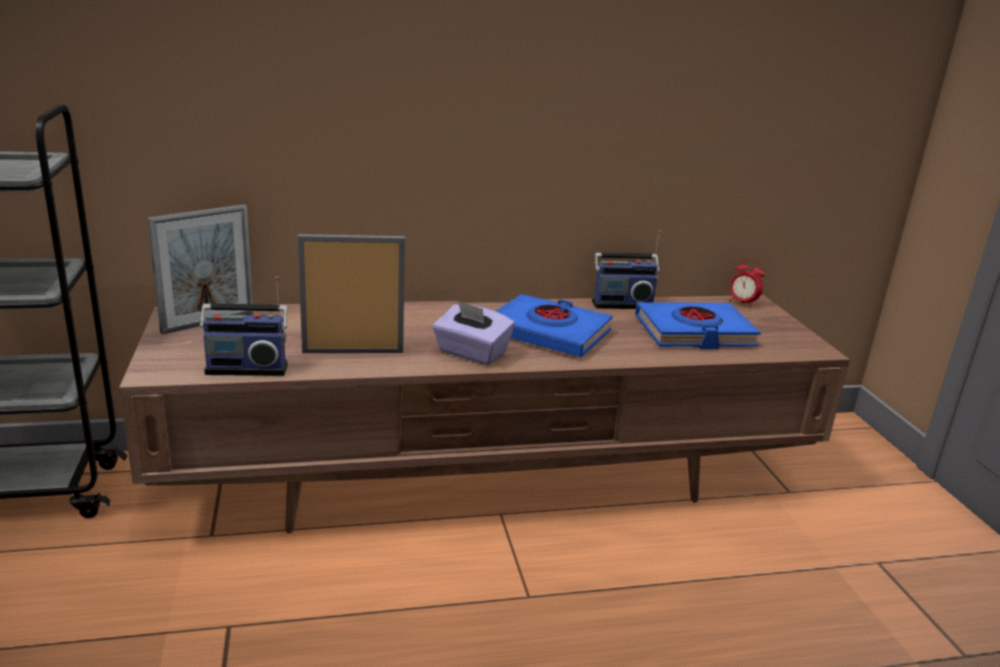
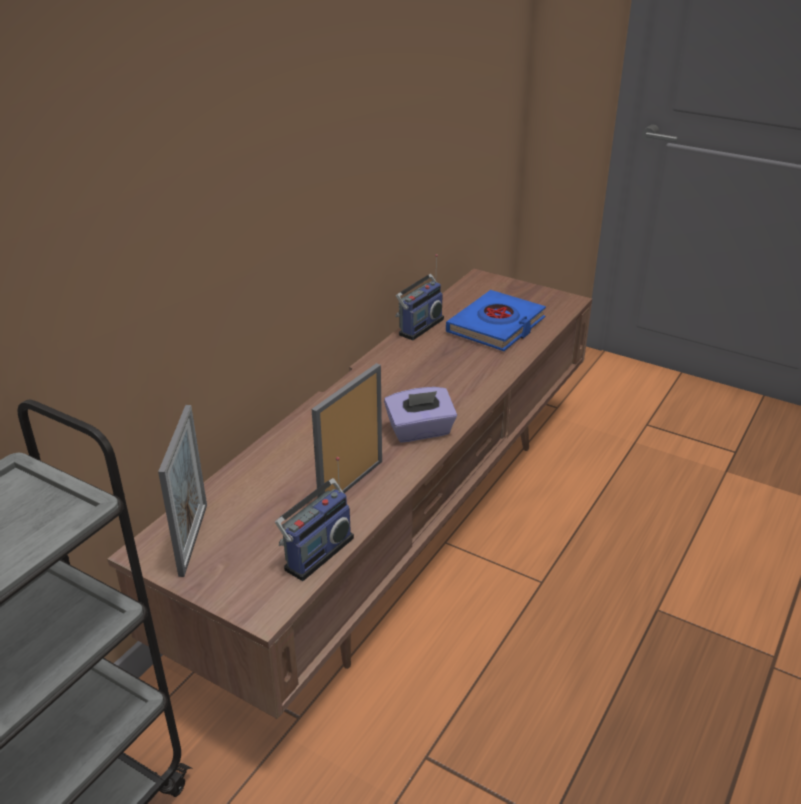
camera: 45 degrees left, 10 degrees up
blue book [496,294,613,357] -> none
alarm clock [729,259,765,308] -> none

